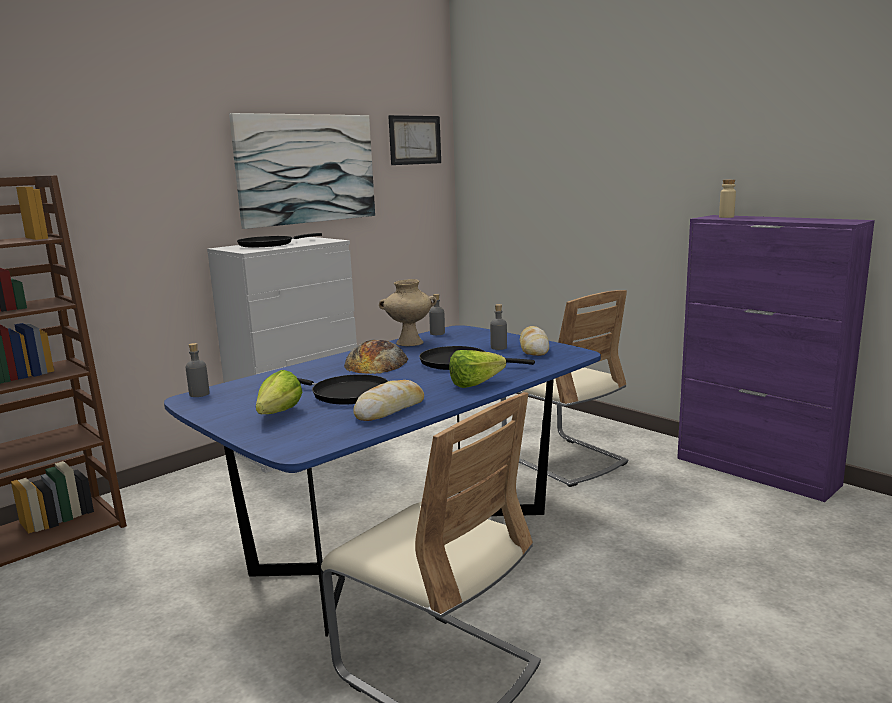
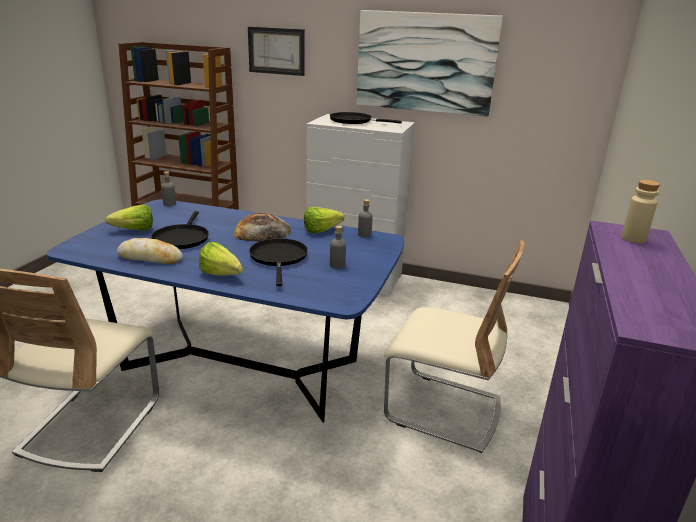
camera: 60 degrees right, 10 degrees up
beige vase [379,279,437,346] -> lettuce [304,207,344,234]
picture [388,115,441,165] -> picture moved to [248,27,305,76]
beige chair [501,290,628,487] -> beige chair turned 90 degrees counterclockwise [384,240,524,453]
bread [520,326,549,356] -> none

